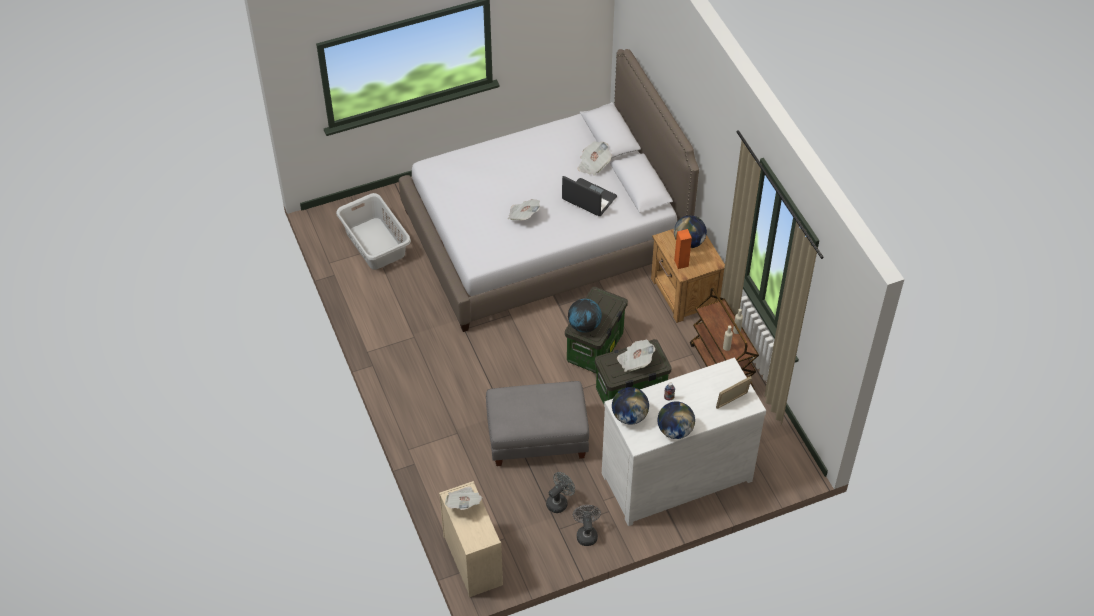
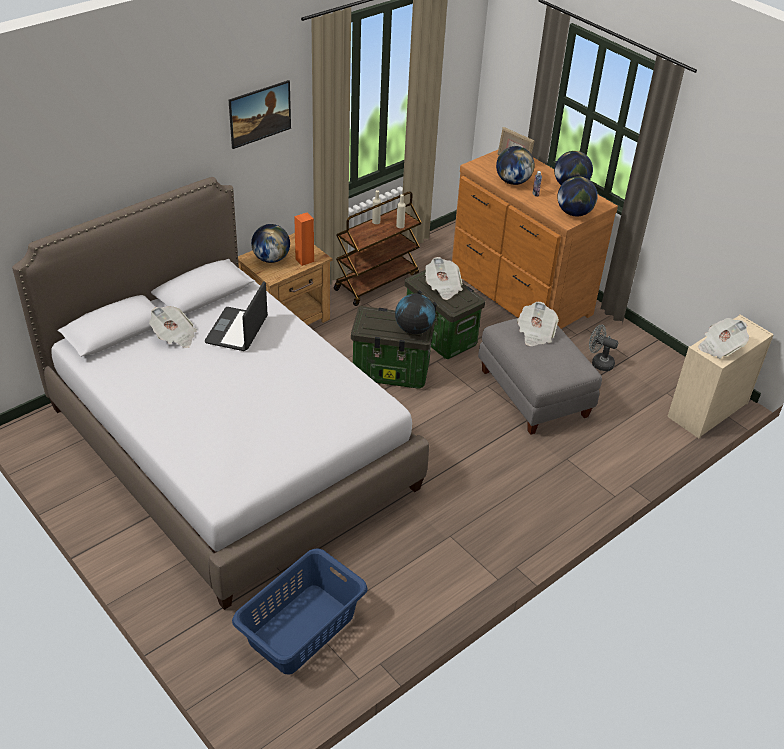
camera: 110 degrees left, 10 degrees down
grey laundry basket [336,193,411,270] -> blue laundry basket [232,549,368,675]
newspaper [508,199,540,221] -> newspaper moved to [517,302,559,346]
grey fan [573,505,601,546] -> none
white dresser [602,358,766,526] -> brown dresser [452,150,618,329]
none -> picture [229,80,291,149]
none -> globe [496,146,535,185]

